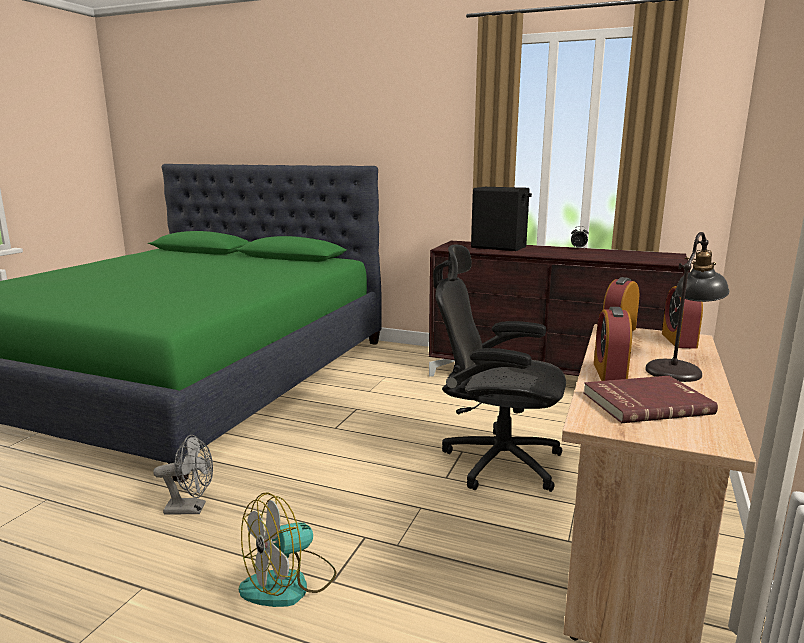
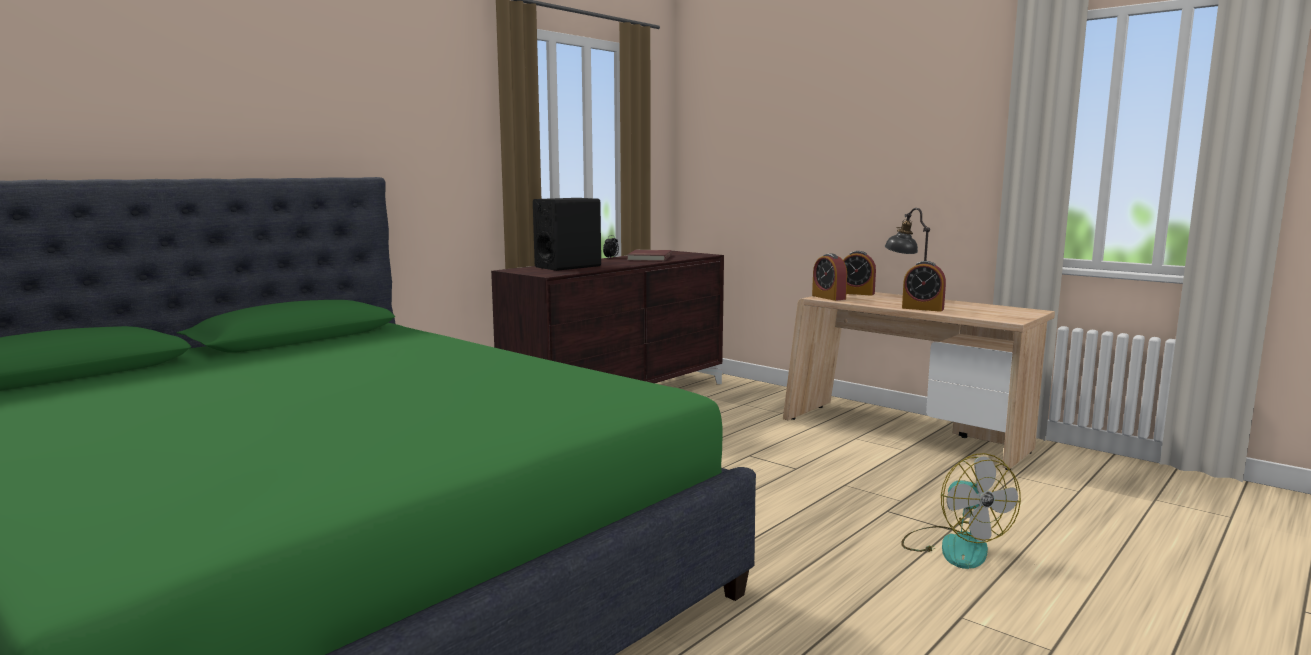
camera: 70 degrees left, 5 degrees down
grey fan [153,435,213,515] -> none
office chair [433,245,566,492] -> none
red book [583,376,718,423] -> red book moved to [627,250,672,261]

